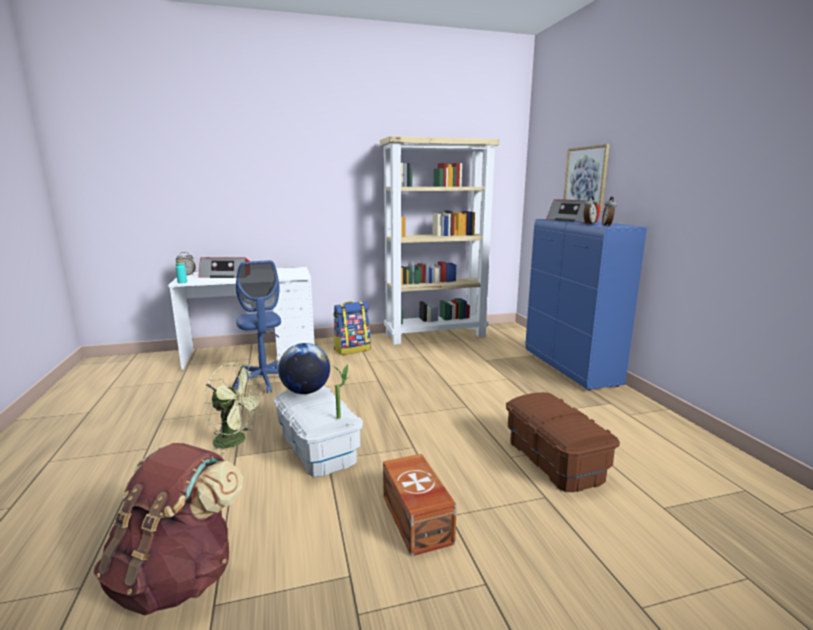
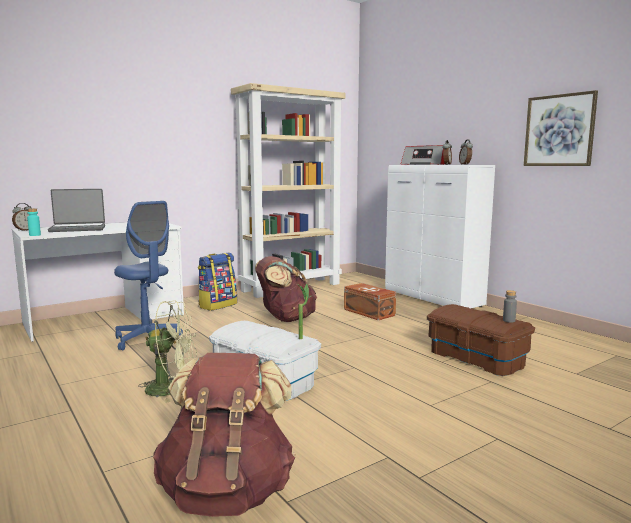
camera: 20 degrees left, 5 degrees down
radio [198,257,250,278] -> laptop [48,189,105,232]
globe [278,343,330,394] -> none
brown storage box [383,454,457,556] -> brown storage box moved to [344,283,396,320]
blue cabinet [525,219,647,391] -> white cabinet [385,165,495,308]
picture [563,144,610,212] -> picture moved to [524,90,598,166]
none -> brown backpack [255,256,317,322]
none -> grey bottle [503,290,517,323]

